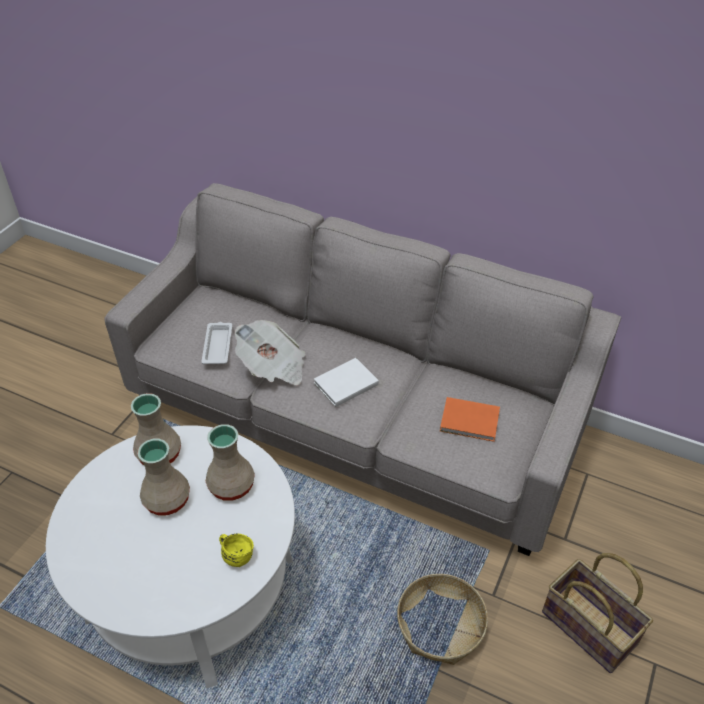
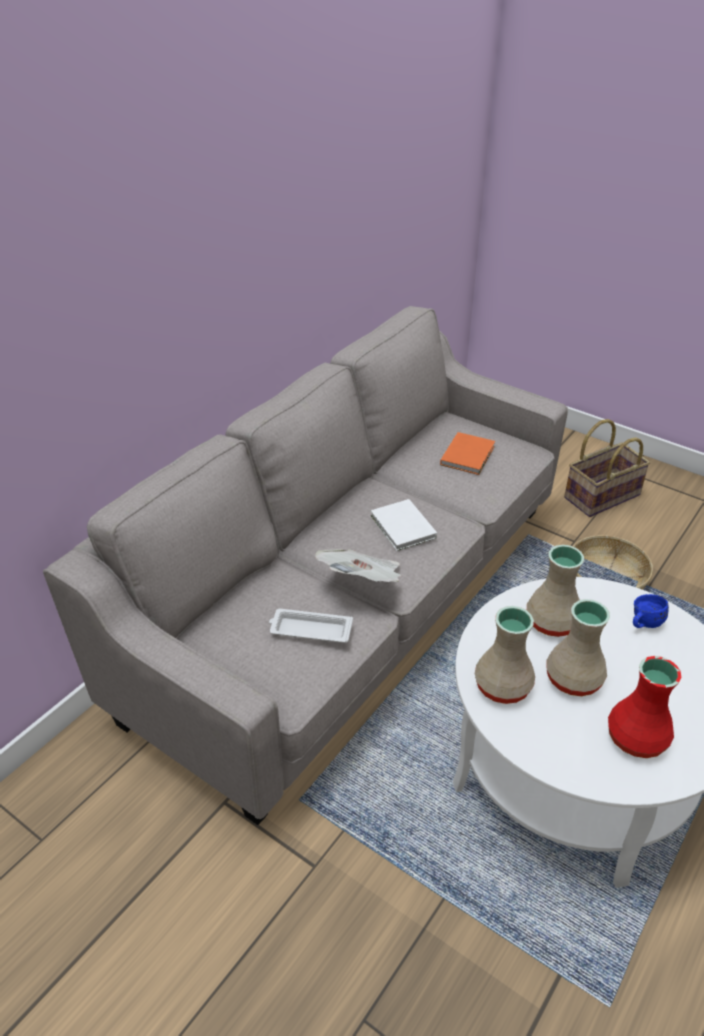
camera: 80 degrees left, 5 degrees down
yellow mug [219,534,254,567] -> blue mug [633,594,669,628]
none -> red vase [608,656,681,758]

